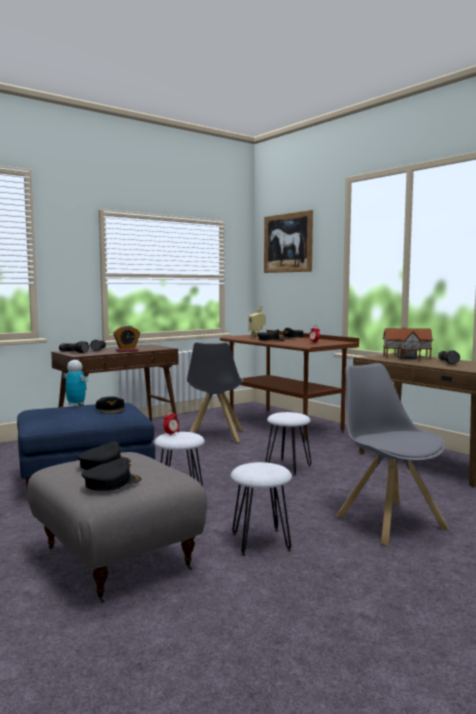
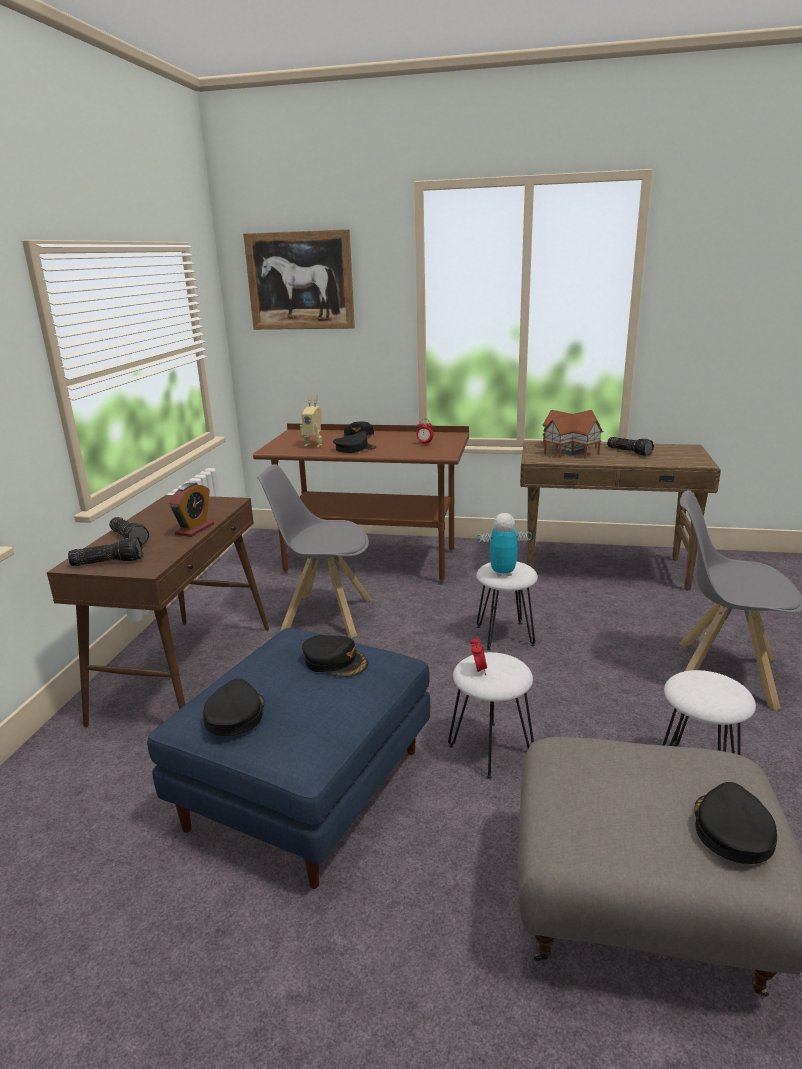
camera: 40 degrees left, 15 degrees up
toy robot [63,360,88,406] -> toy robot moved to [476,513,532,576]
black cap [77,441,131,470] -> black cap moved to [203,678,265,736]
grey chair [187,342,244,443] -> grey chair turned 135 degrees clockwise [257,464,372,638]

